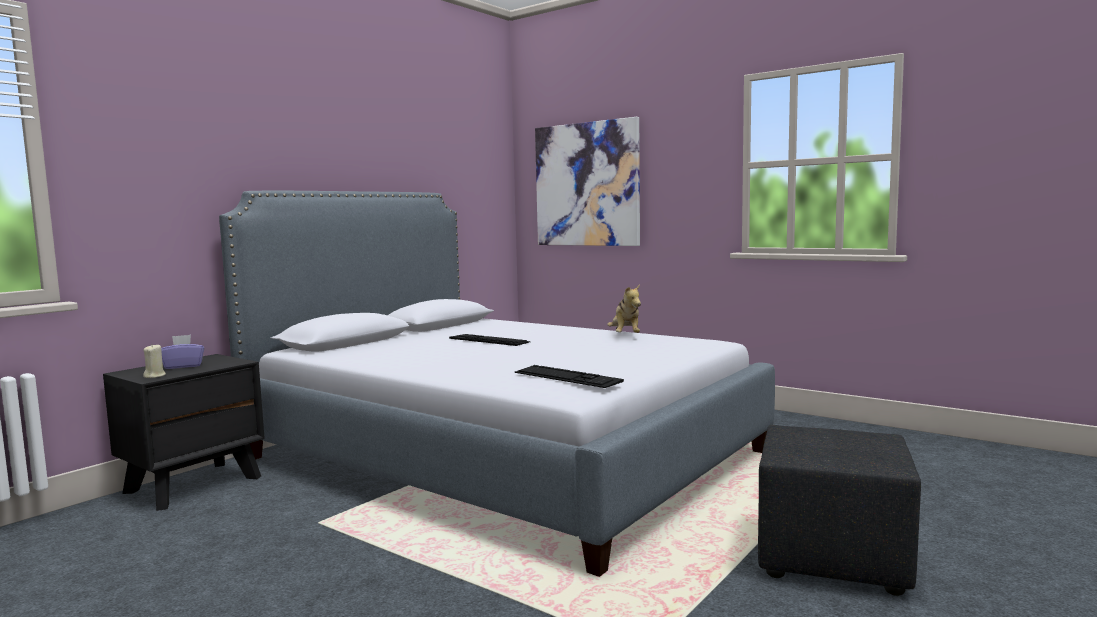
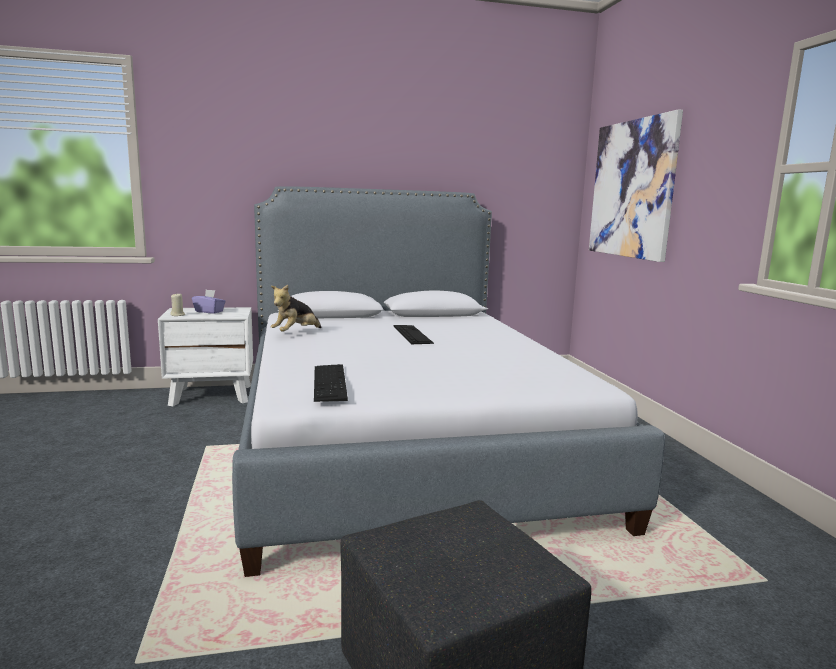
camera: 40 degrees right, 5 degrees up
black nightstand [103,354,265,511] -> white nightstand [158,307,253,406]
plush toy [607,284,641,333] -> plush toy moved to [271,285,321,332]

